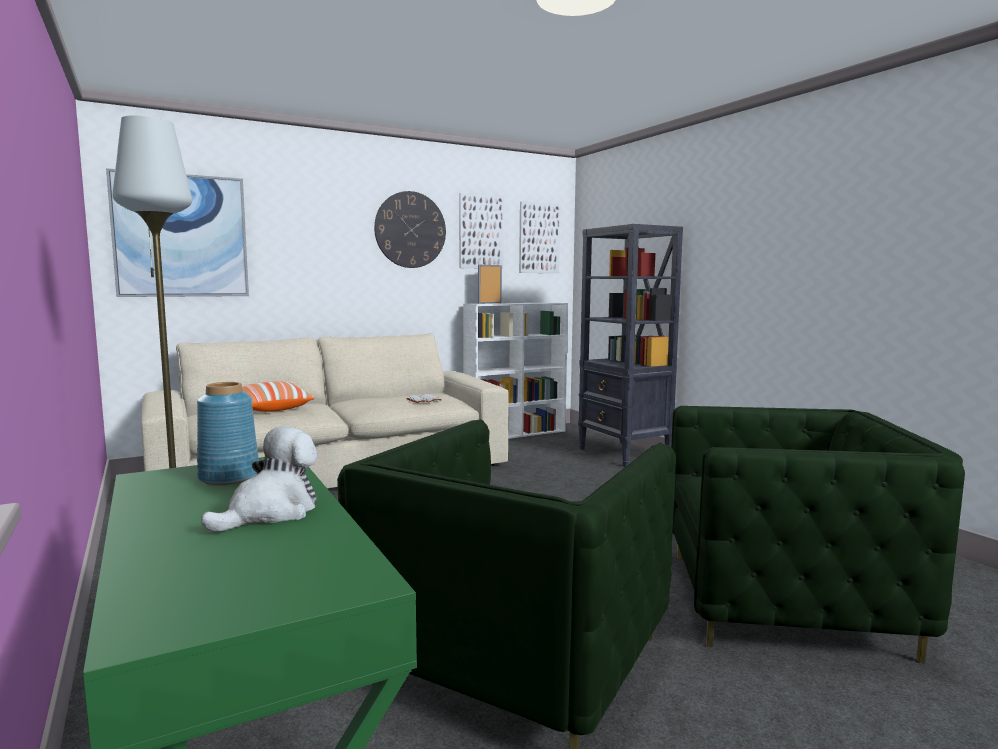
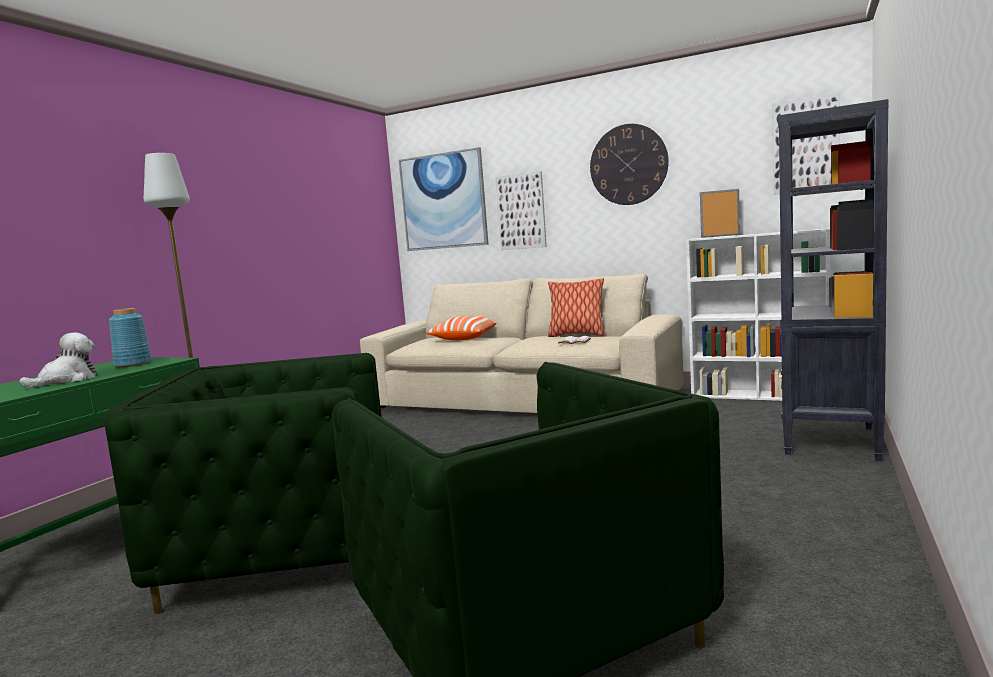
camera: 55 degrees right, 0 degrees up
plush toy [201,426,317,532] -> plush toy turned 60 degrees counterclockwise [19,332,97,388]
picture [459,193,504,269] -> picture moved to [495,171,547,250]
none -> pillow [548,278,604,337]

